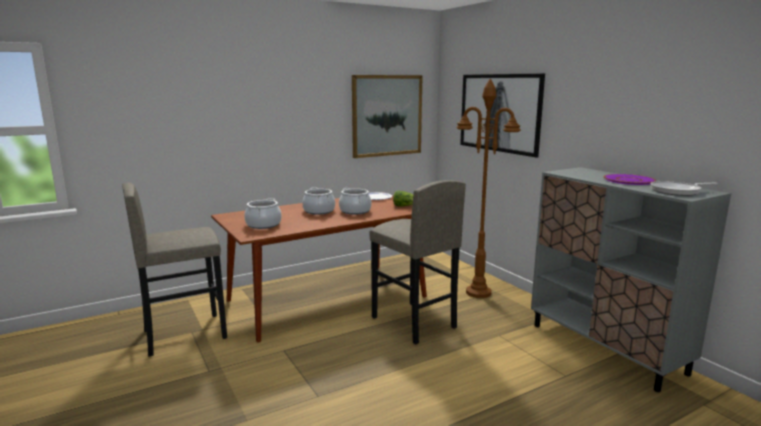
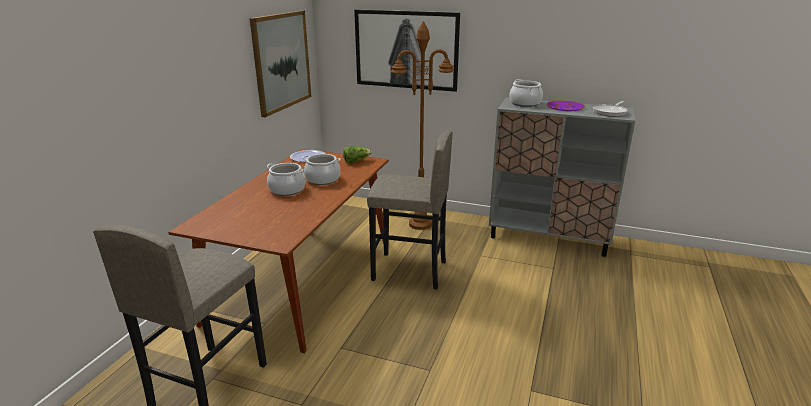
camera: 40 degrees left, 10 degrees up
cooking pot [244,198,281,229] -> cooking pot moved to [509,79,543,107]

